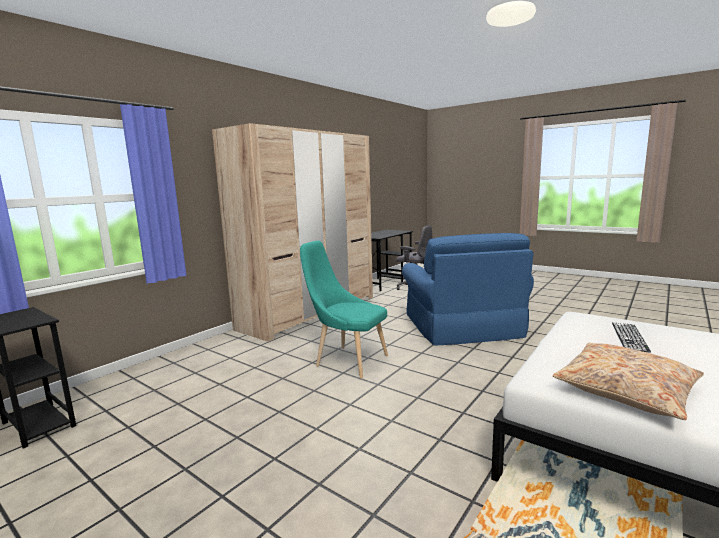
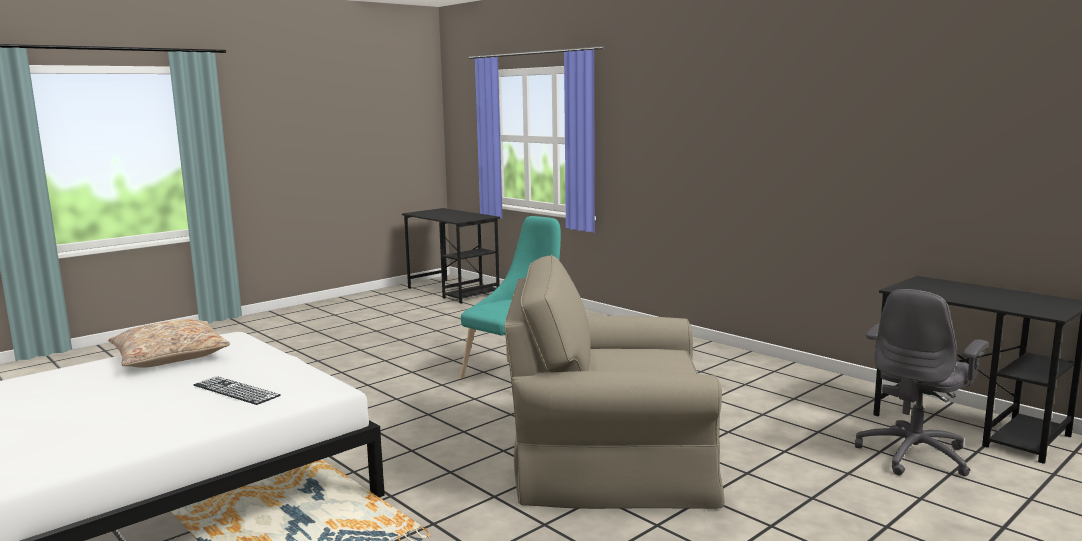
camera: 100 degrees right, 0 degrees up
beige wardrobe [212,123,373,342] -> none
blue armchair [402,233,534,345] -> beige armchair [504,255,725,509]

